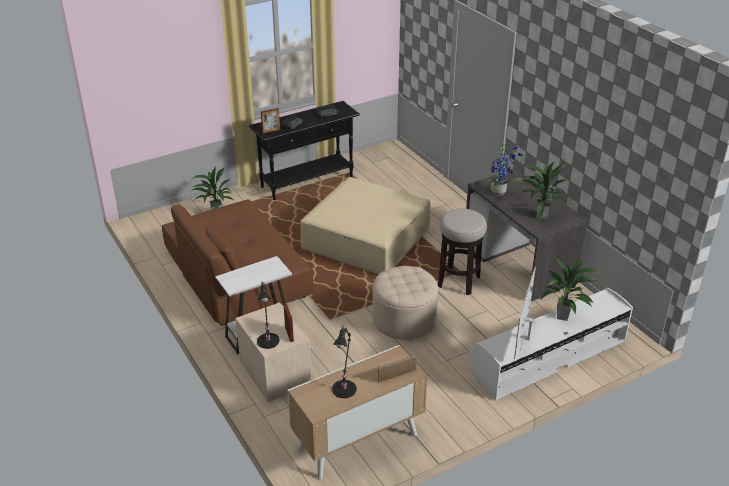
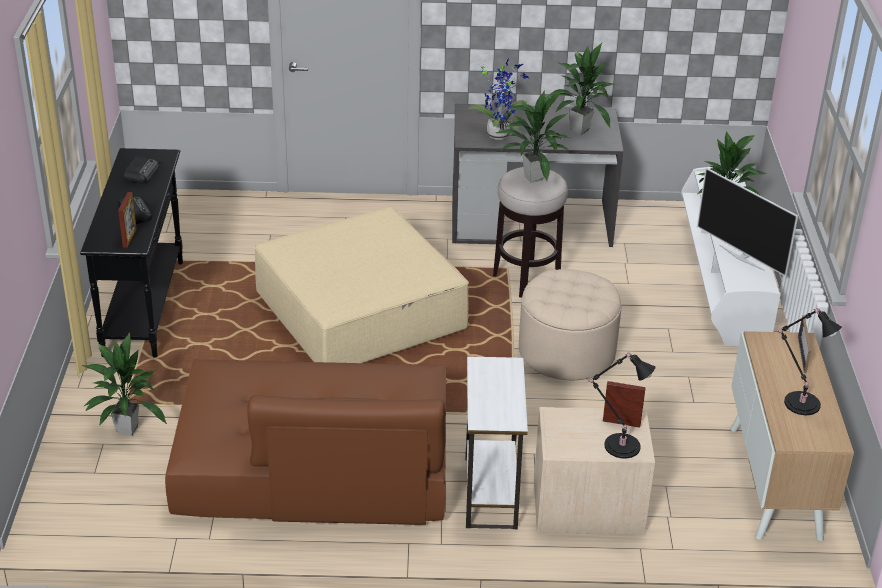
camera: 60 degrees left, 0 degrees up
none -> potted plant [496,91,571,183]

